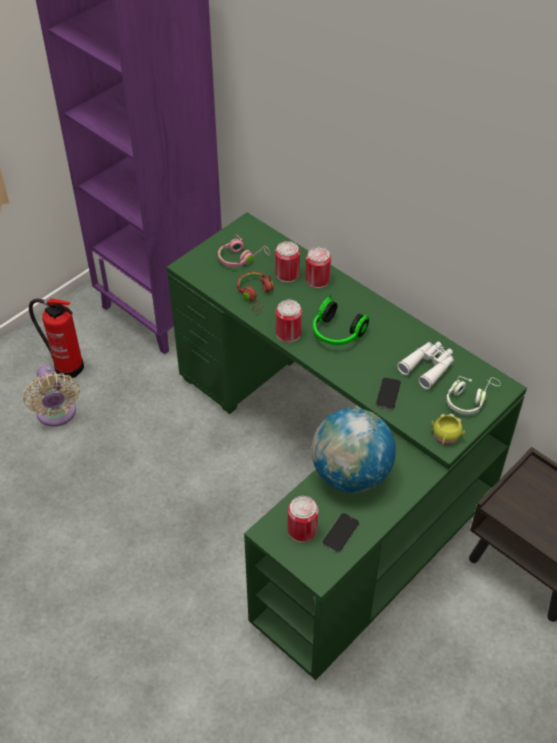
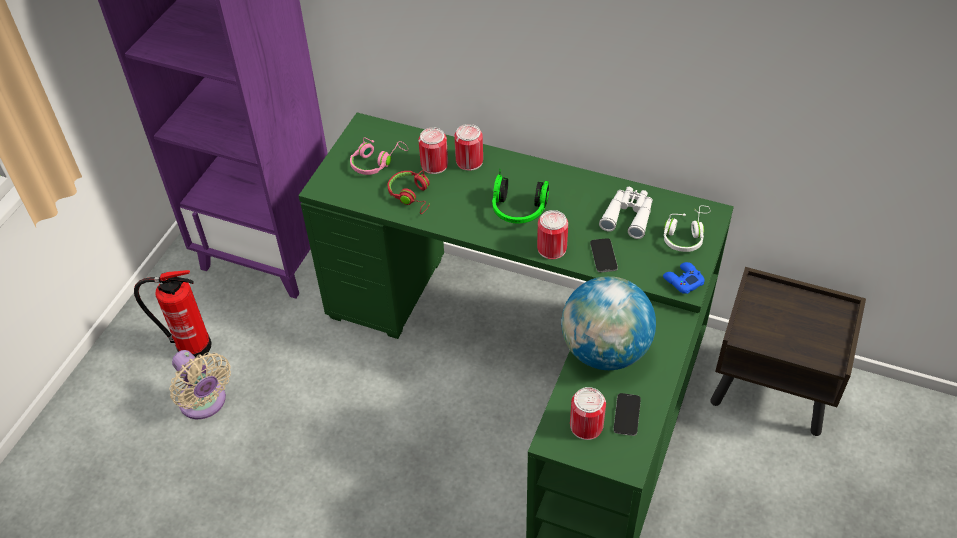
camera: 20 degrees left, 0 degrees up
can [276,300,302,342] -> can moved to [537,210,568,259]
yellow mug [431,414,465,445] -> blue game controller [663,262,705,294]

